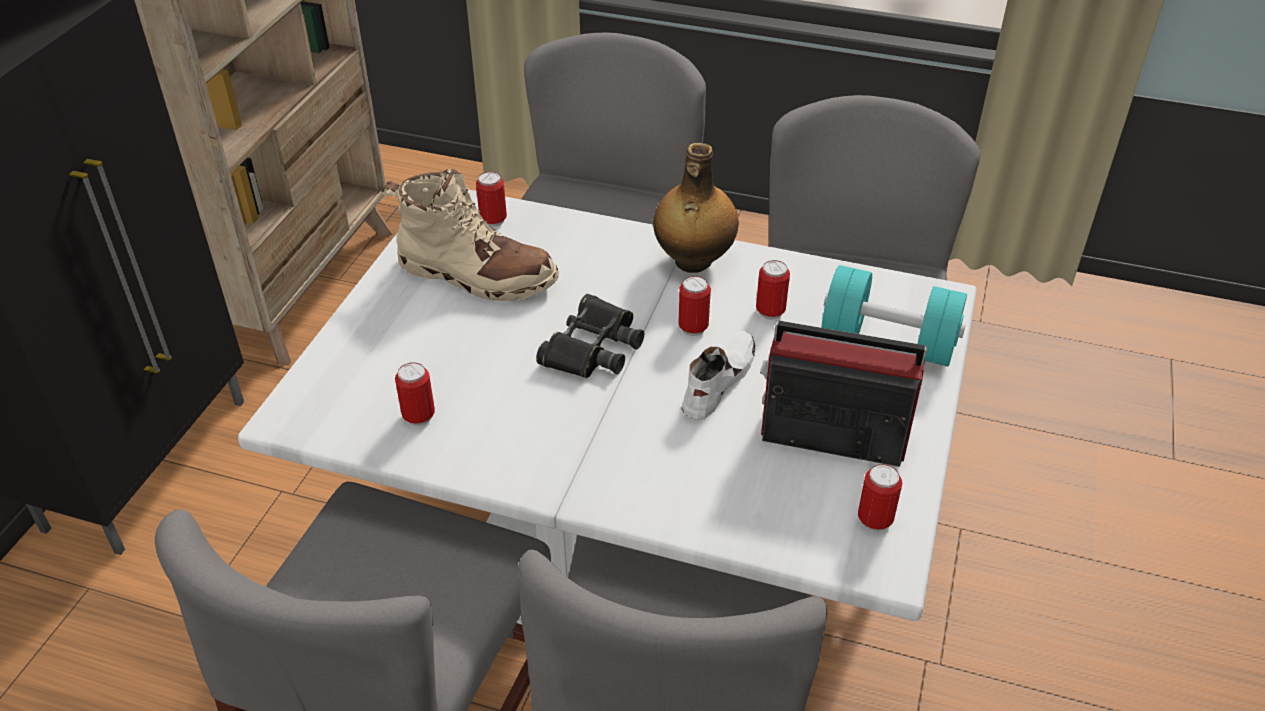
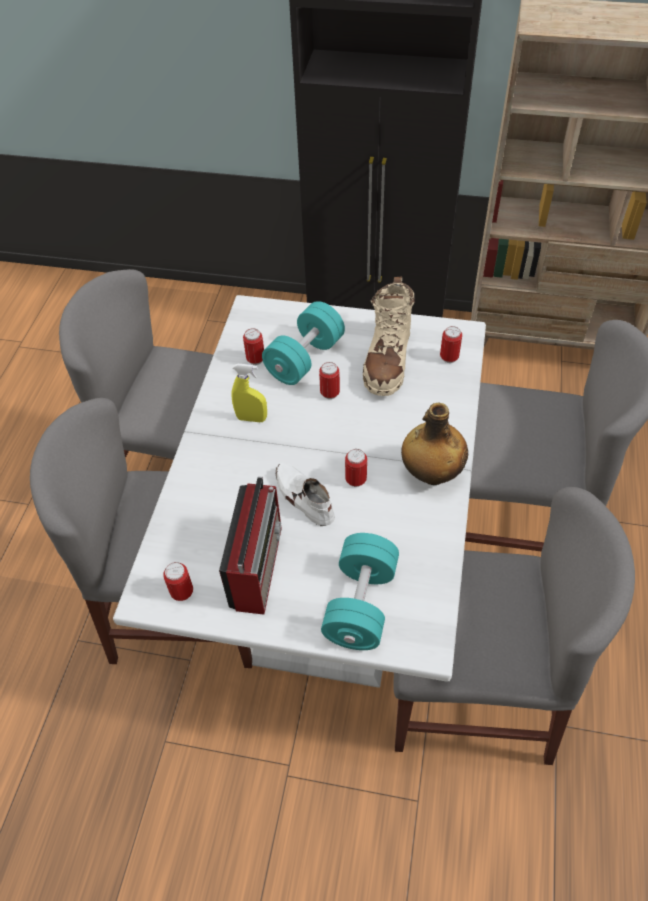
camera: 85 degrees right, 10 degrees up
black binoculars [536,294,644,378] -> none
white shoe [681,331,756,420] -> white shoe turned 150 degrees counterclockwise [276,462,335,526]
can [756,260,790,320] -> can moved to [319,362,340,399]
none -> yellow spray bottle [231,364,267,422]
none -> turquoise dumbbell [262,301,345,385]

